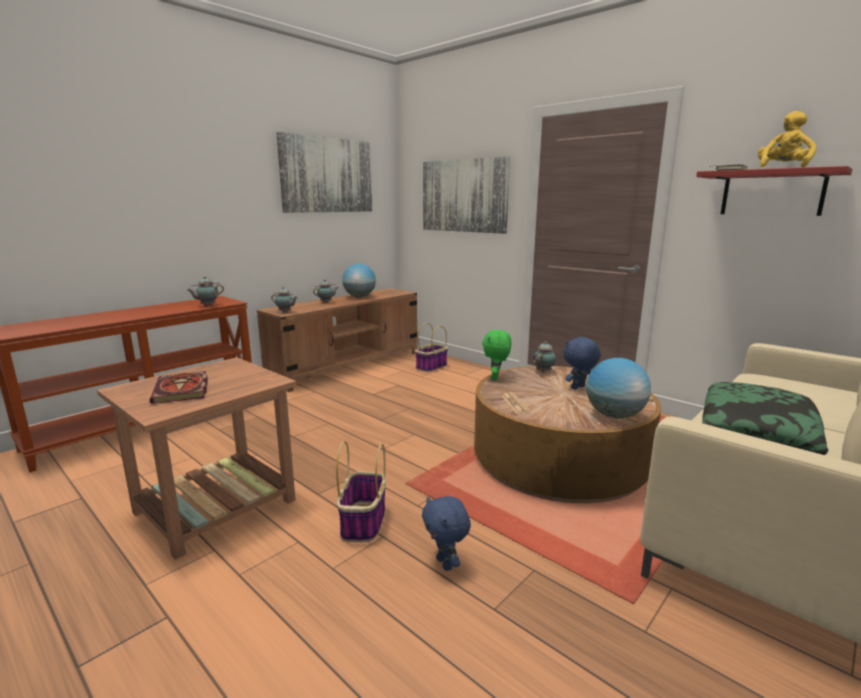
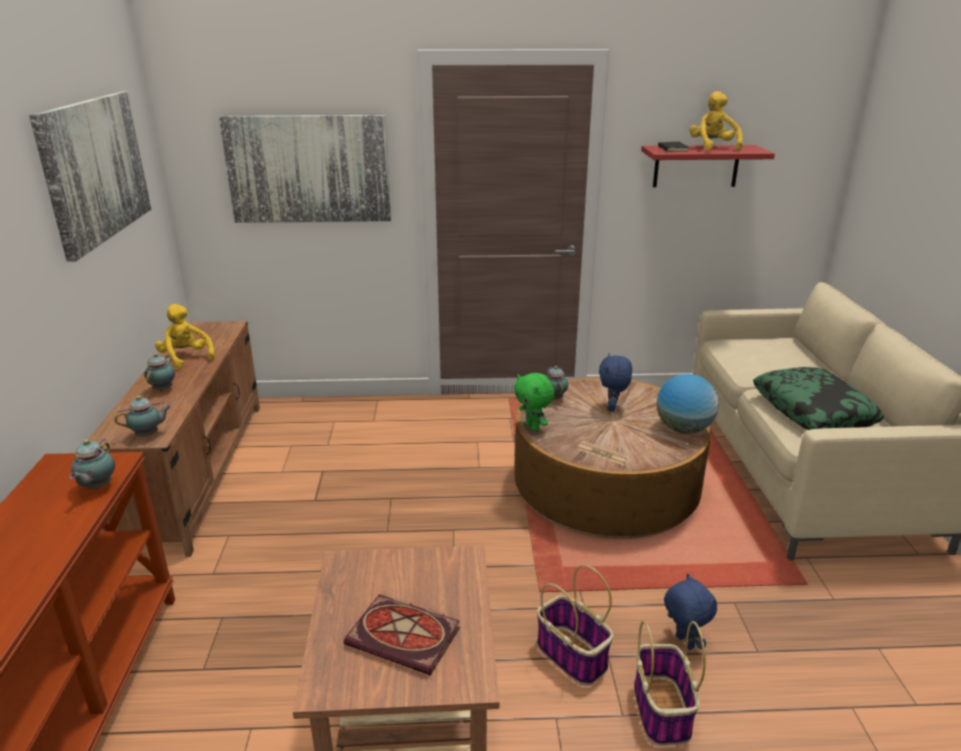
camera: 45 degrees left, 10 degrees up
globe [342,264,376,297] -> yellow plush toy [155,304,215,369]
basket [415,323,448,372] -> basket moved to [634,620,706,746]
blue plush toy [422,496,471,571] -> blue plush toy turned 135 degrees counterclockwise [664,574,717,650]

